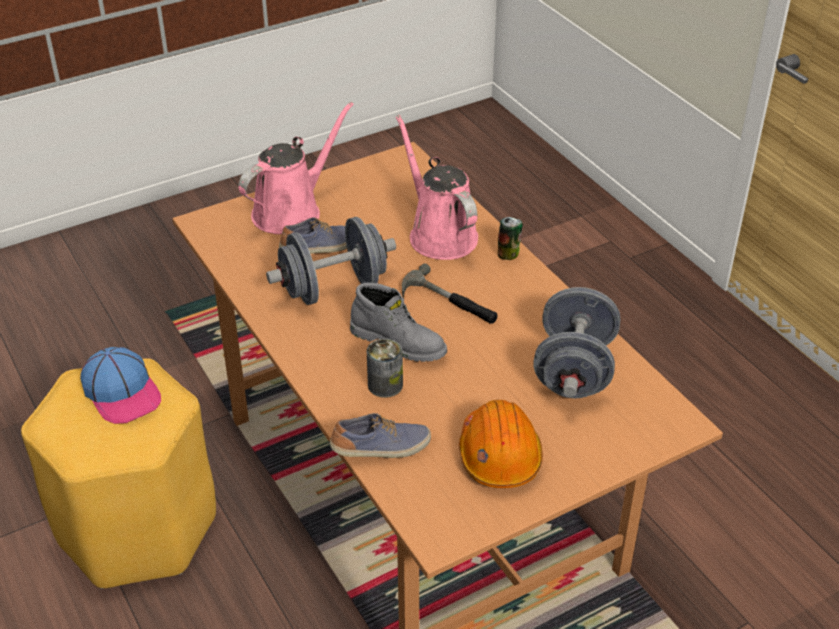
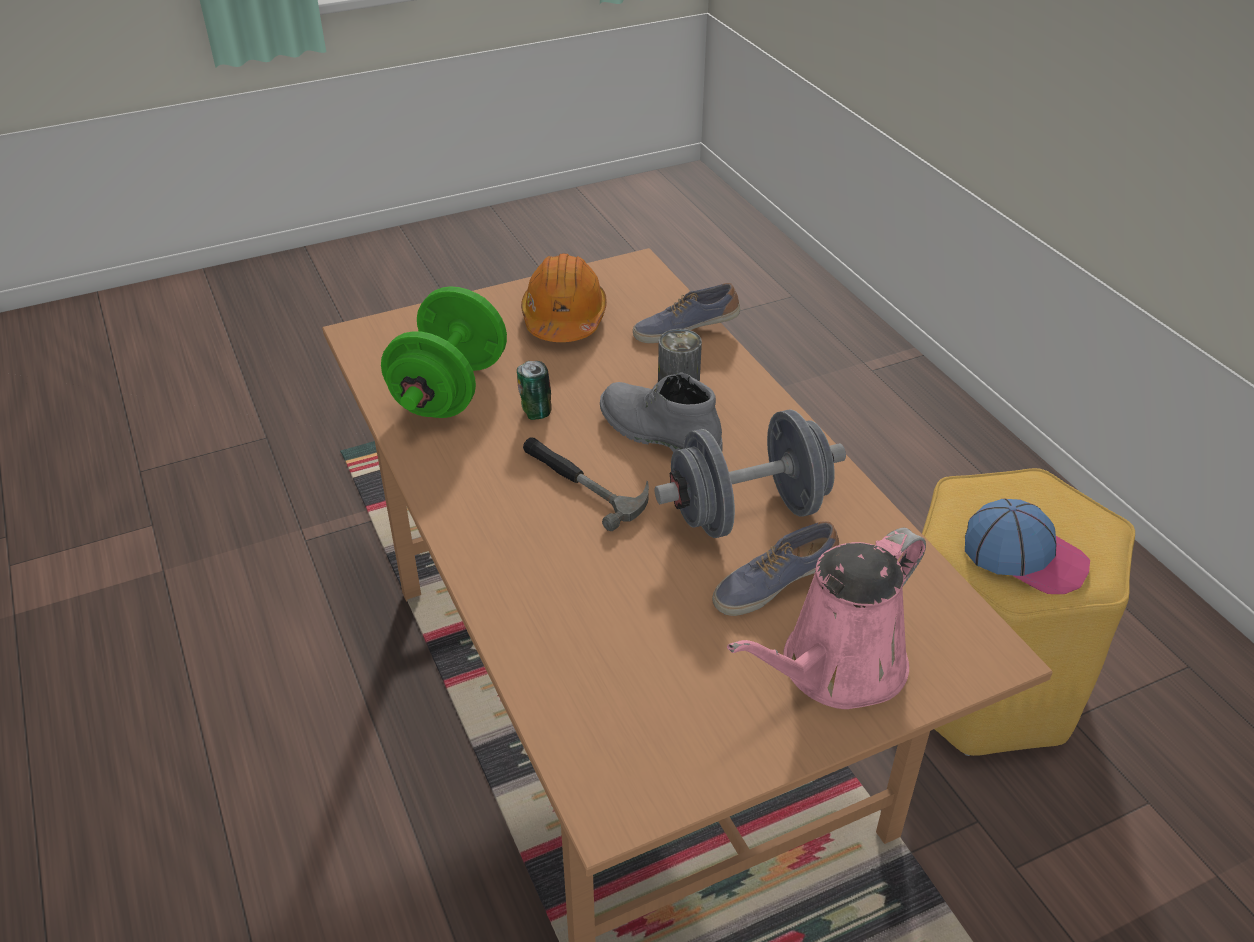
camera: 175 degrees left, 0 degrees up
cap [80,347,161,424] -> cap turned 150 degrees clockwise [965,499,1090,594]
pink watering can [396,115,478,260] -> none
can [498,217,522,260] -> can moved to [517,361,552,420]
grey dumbbell [533,287,621,398] -> green dumbbell [381,287,507,418]

